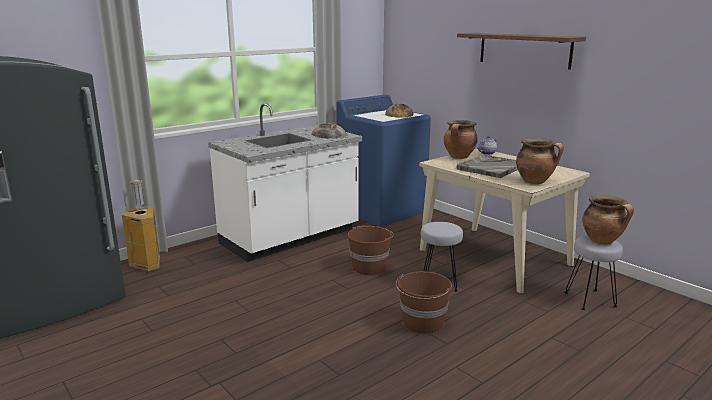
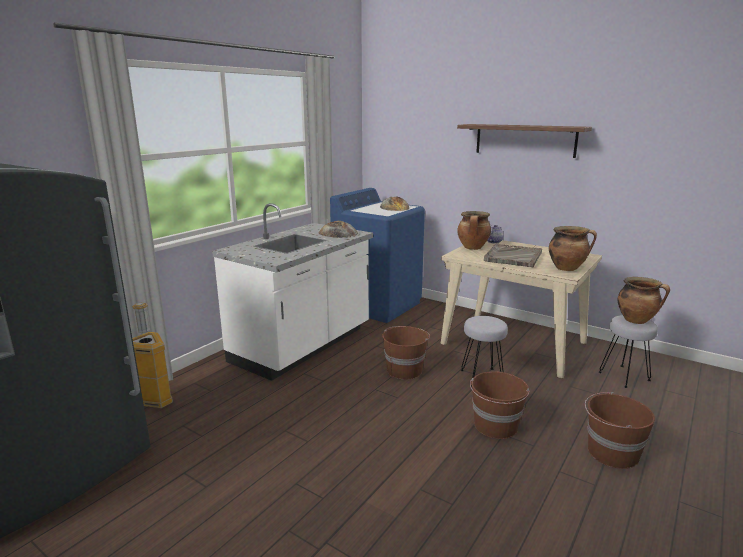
camera: 15 degrees left, 0 degrees up
none -> brown bucket [585,392,655,469]

